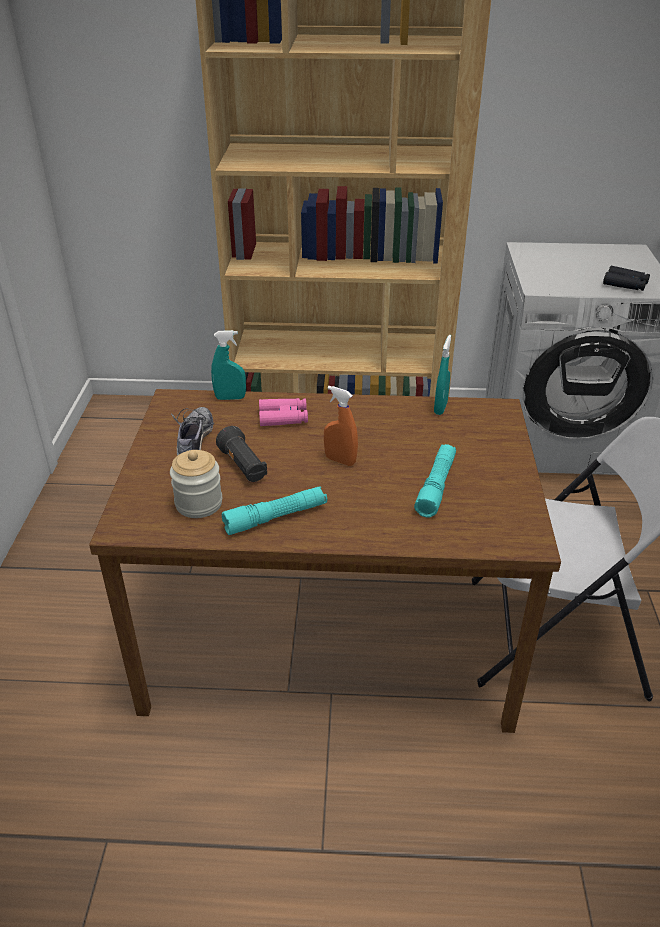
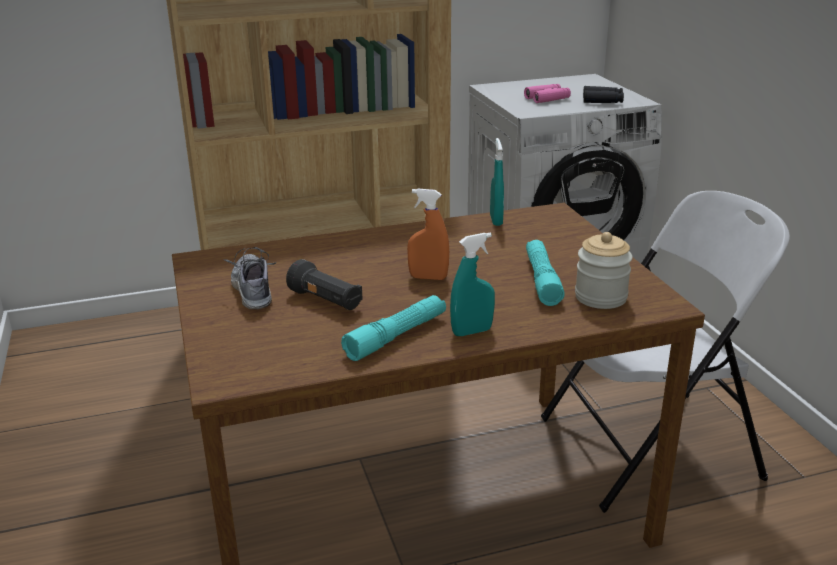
camera: 20 degrees left, 10 degrees down
jar [170,450,222,518] -> jar moved to [575,232,632,309]
turquoise spray bottle [211,330,246,400] -> turquoise spray bottle moved to [450,233,495,336]
pink binoculars [259,398,308,426] -> pink binoculars moved to [524,84,571,103]

